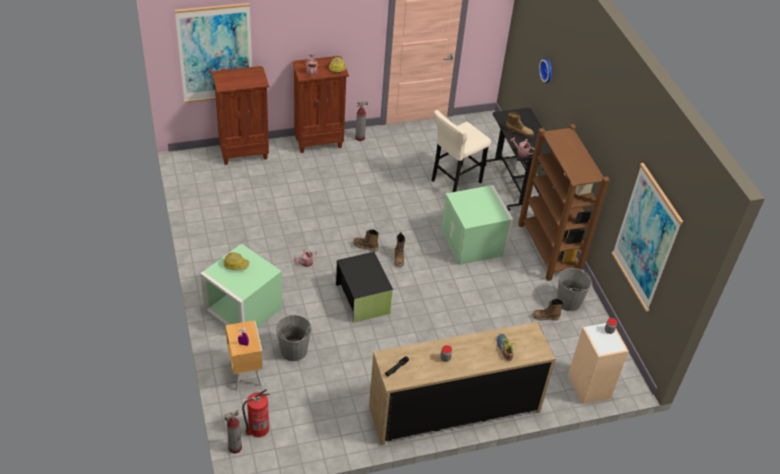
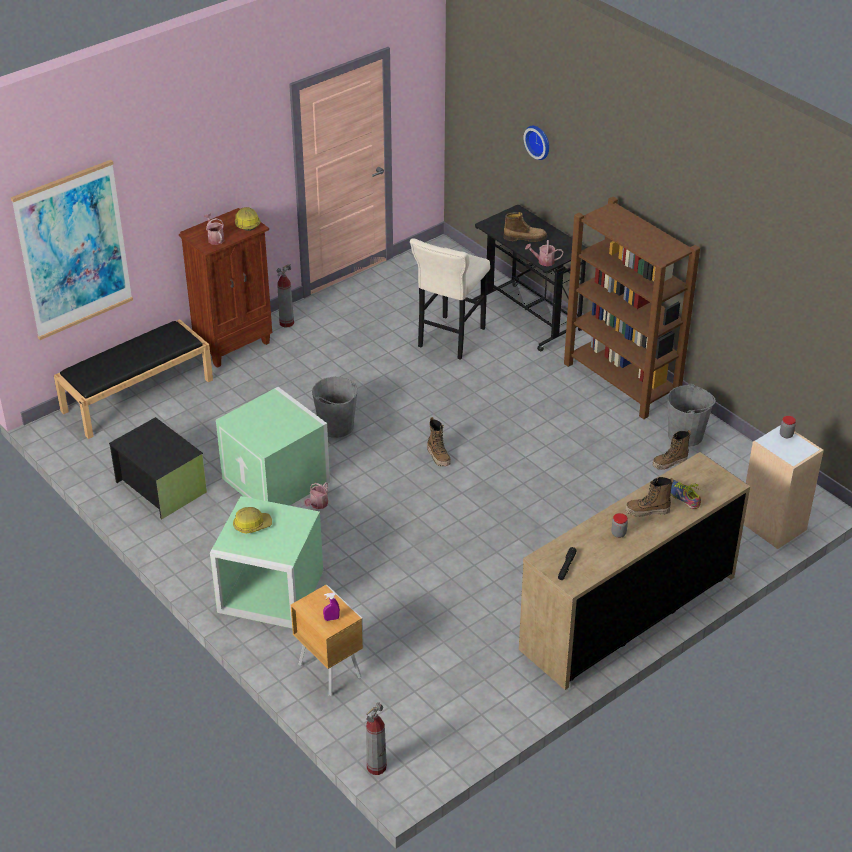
camera: 20 degrees left, 5 degrees down
brown cabinet [212,66,269,165] -> black bench [54,319,213,439]
fire extinguisher [242,389,270,437] -> none
grey bucket [276,315,311,361] -> grey bucket moved to [312,377,358,438]
black storage box [336,252,393,323] -> black storage box moved to [109,417,207,519]
boot [353,229,379,252] -> boot moved to [625,477,673,517]
green storage box [441,185,513,265] -> green storage box moved to [216,387,330,506]
picture [611,163,683,312] -> none

